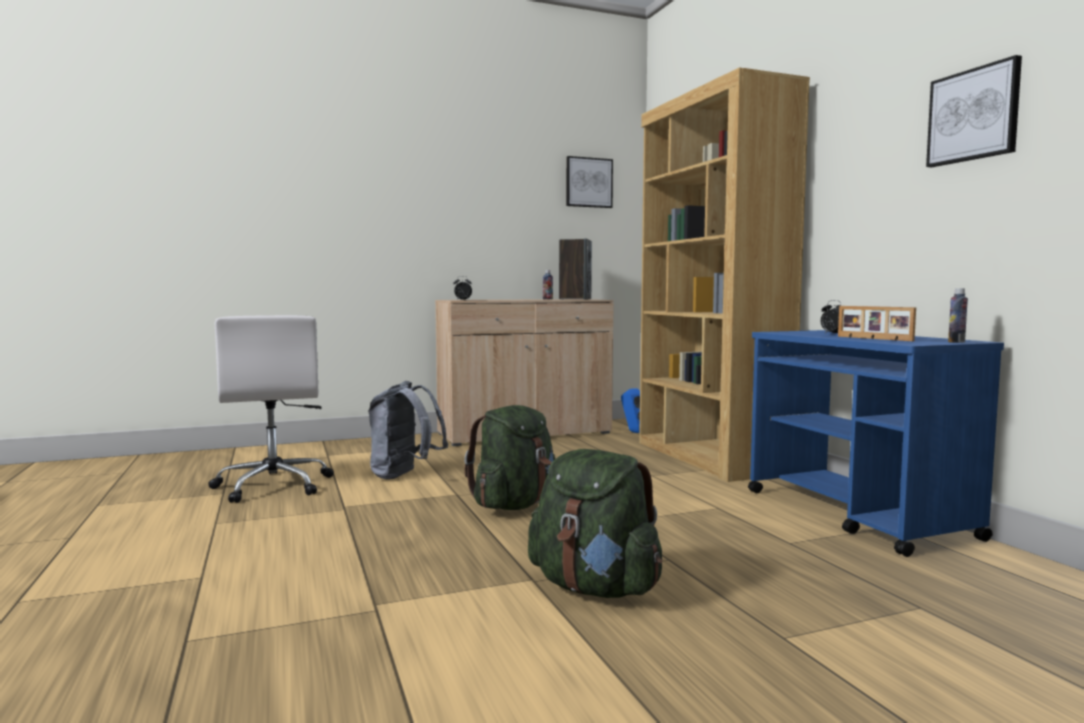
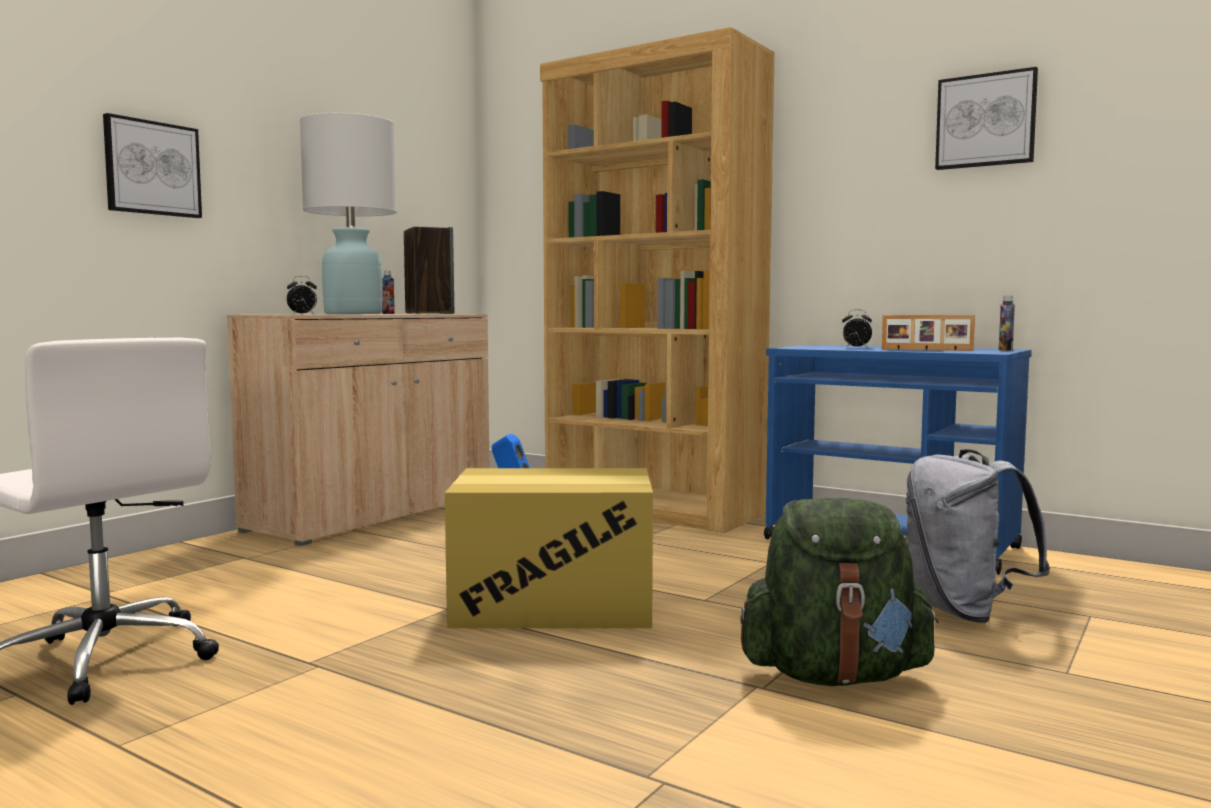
camera: 35 degrees left, 0 degrees up
grey backpack [369,381,448,479] -> grey backpack moved to [906,449,1050,623]
green backpack [464,405,555,510] -> cardboard box [445,468,653,628]
picture [566,156,613,208] -> picture moved to [103,113,202,218]
none -> white table lamp [300,113,397,314]

